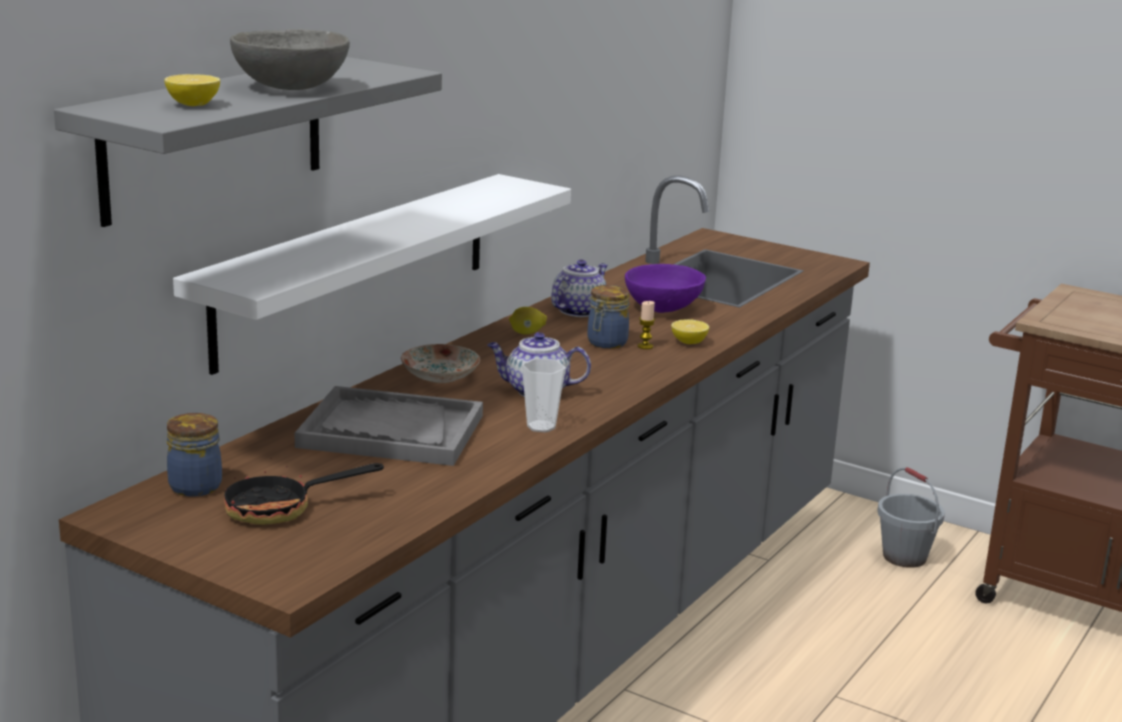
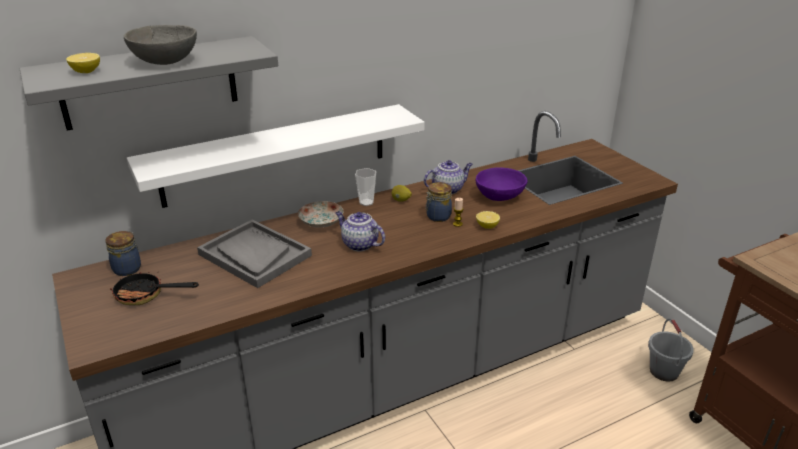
camera: 30 degrees right, 10 degrees up
cup [522,358,566,433] -> cup moved to [355,168,377,206]

